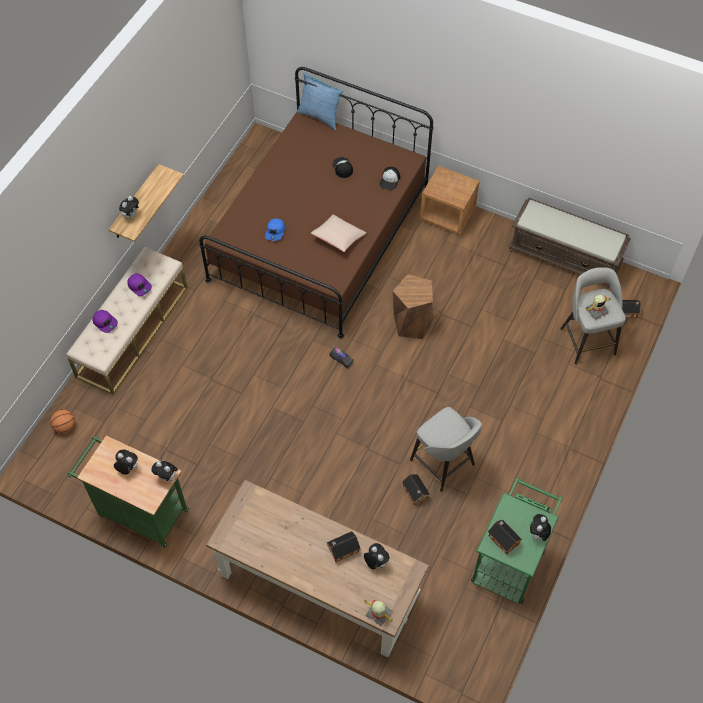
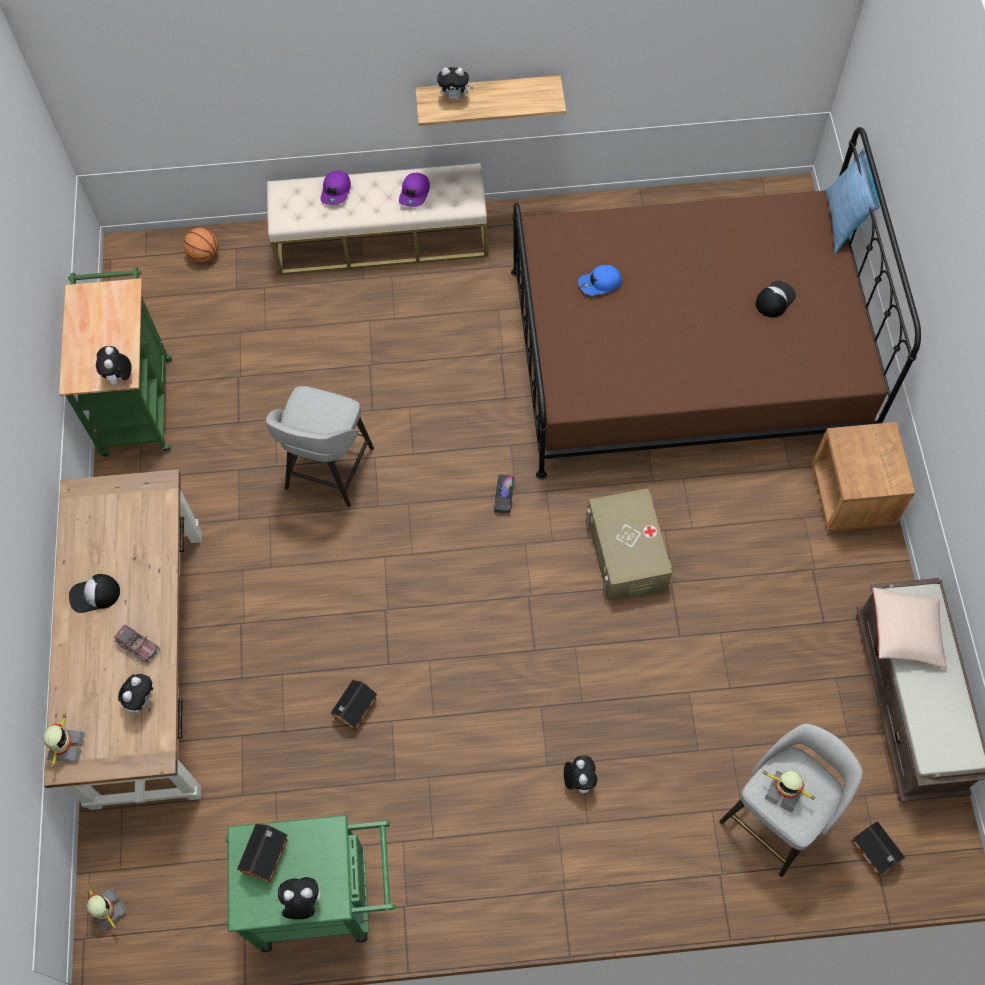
camera: 60 degrees right, 5 degrees up
plush toy [114,450,138,475] -> plush toy moved to [564,755,597,794]
beige pillow [311,215,366,252] -> beige pillow moved to [873,588,947,668]
toy house [326,531,361,562] -> toy truck [114,625,160,663]
cap [379,167,400,190] -> cap moved to [69,574,120,613]
brown stool [393,274,433,339] -> beige storage box [586,488,672,601]
grey stool [410,407,482,492] -> grey stool moved to [266,386,374,507]
none -> toy robot [86,887,128,932]

